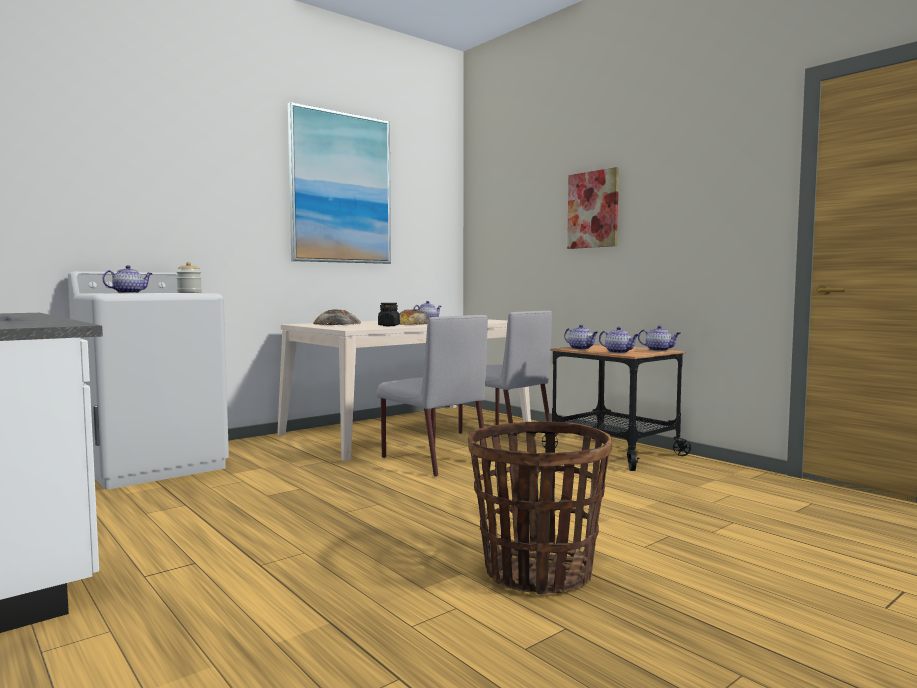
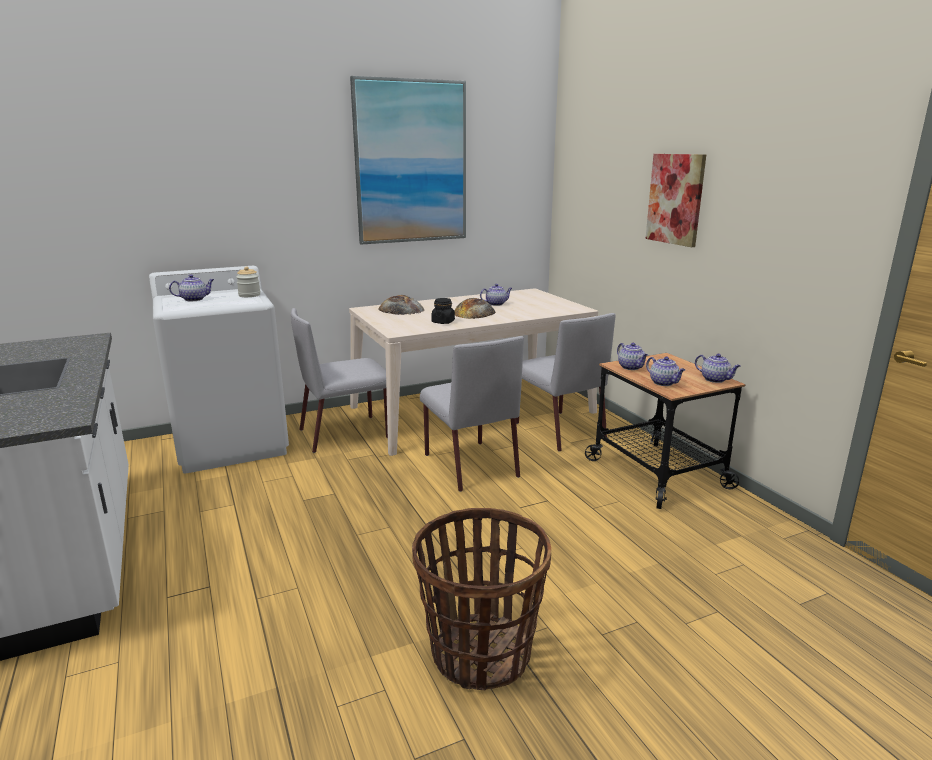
camera: 15 degrees right, 15 degrees up
none -> grey chair [291,308,388,453]

